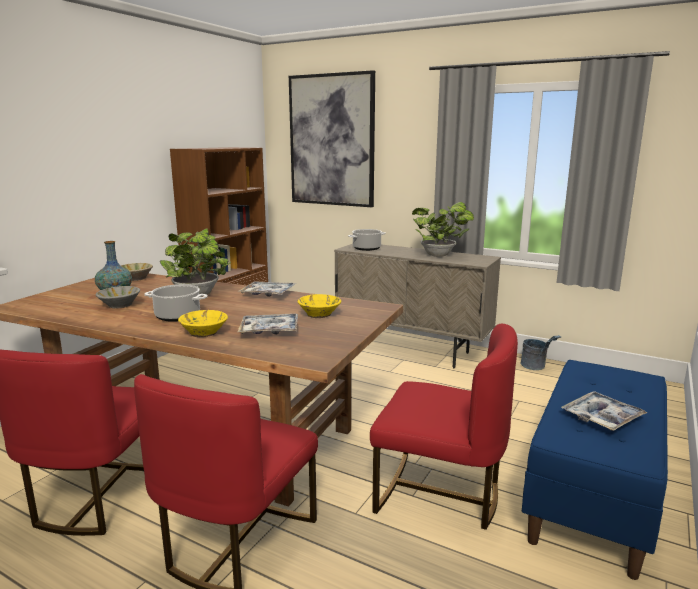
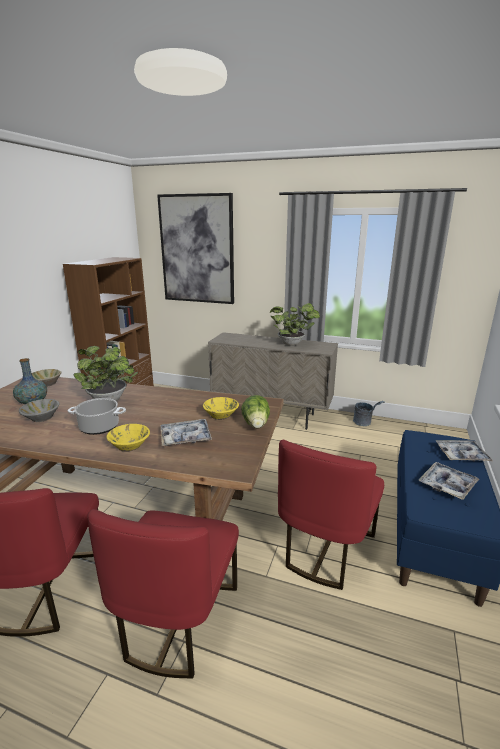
camera: 10 degrees left, 5 degrees up
tray [238,281,296,297] -> tray moved to [436,440,493,462]
cooking pot [348,229,386,251] -> none
red chair [370,324,518,530] -> red chair turned 105 degrees clockwise [278,440,384,590]
none -> lettuce [241,395,270,429]

